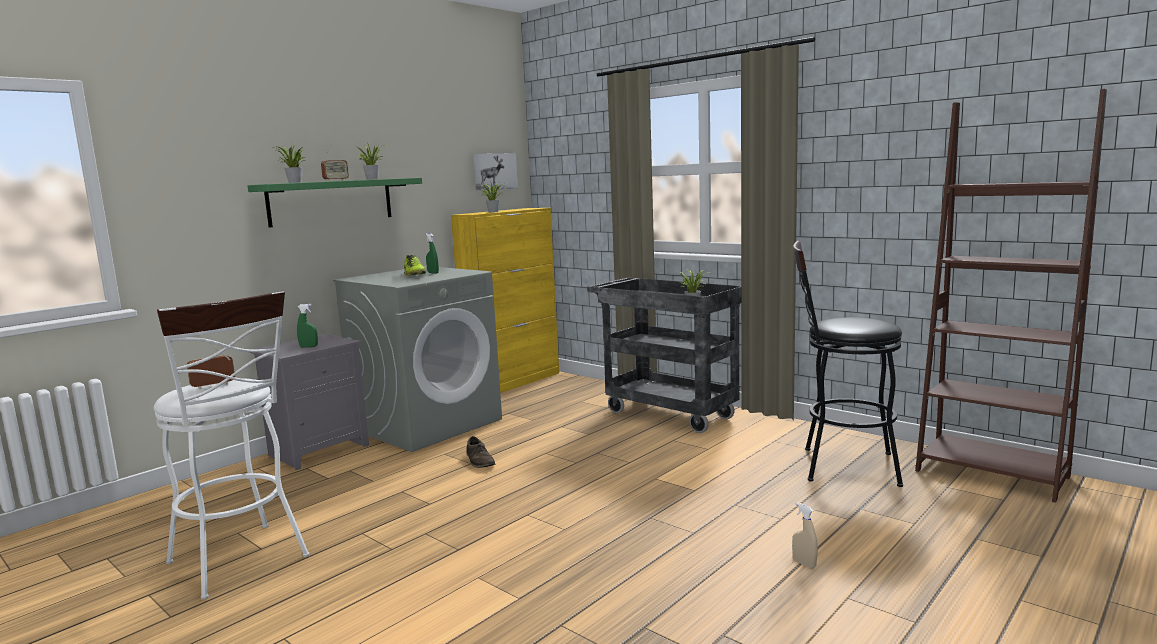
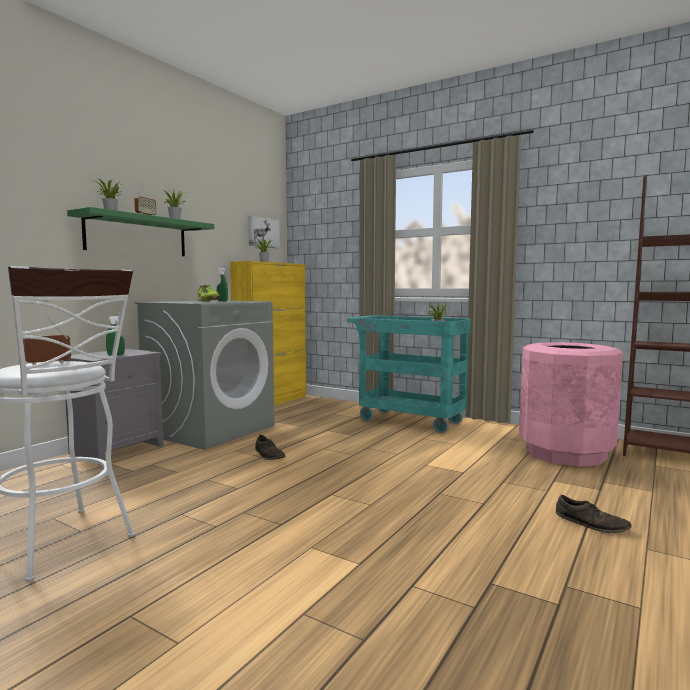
camera: 10 degrees left, 5 degrees down
black cart [587,278,742,433] -> turquoise cart [347,315,471,433]
beige spray bottle [792,502,818,569] -> brown shoe [556,495,632,533]
black stool [793,241,903,487] -> pink trash can [519,342,623,467]

